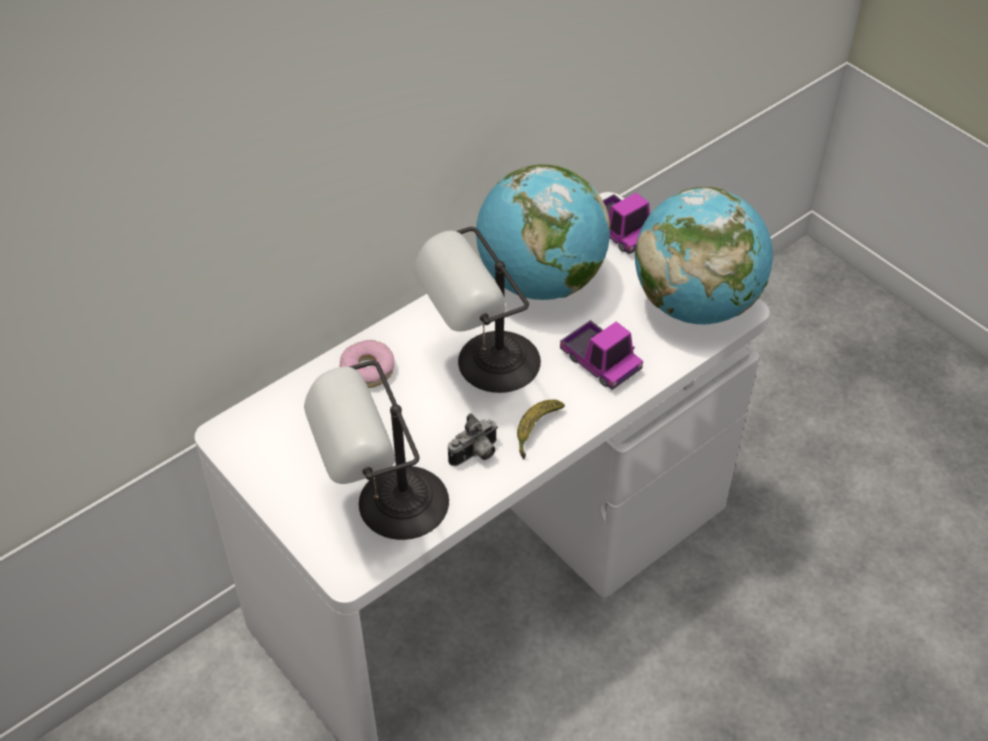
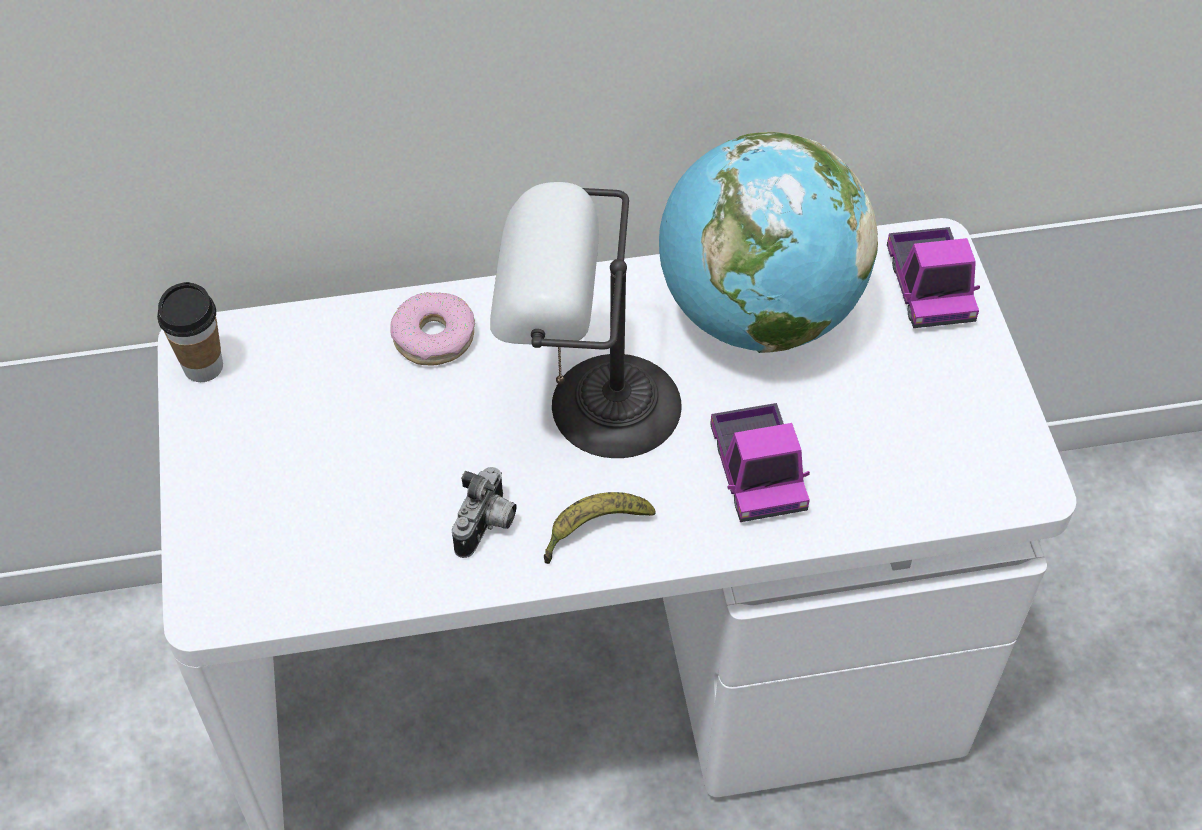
camera: 30 degrees right, 5 degrees up
table lamp [304,361,449,540] -> none
camera [448,413,498,466] -> camera turned 60 degrees counterclockwise [452,467,517,558]
globe [635,187,773,325] -> none
none -> cup [157,282,223,382]

